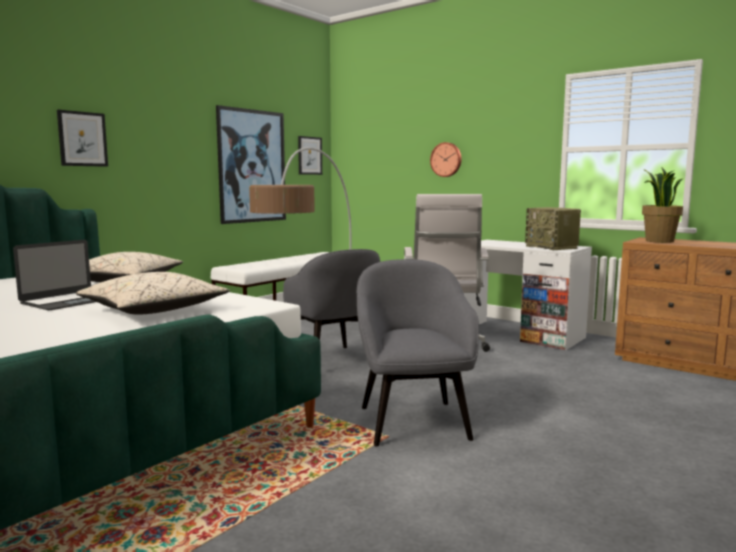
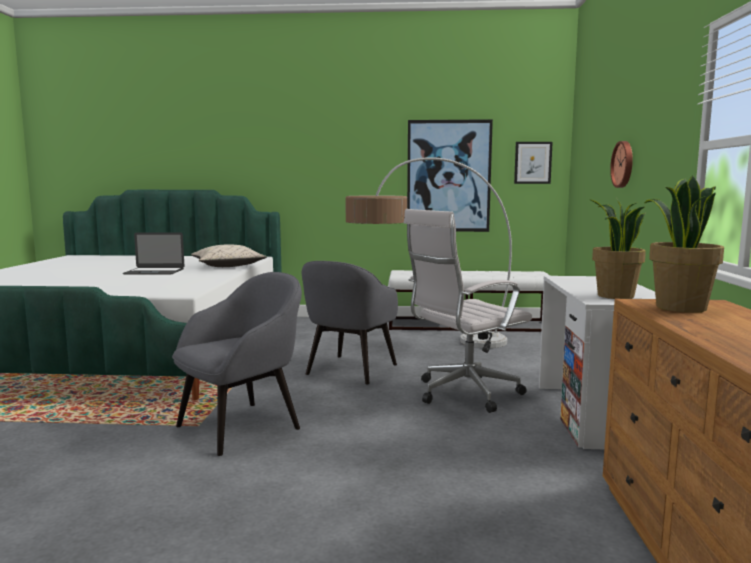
camera: 55 degrees right, 0 degrees up
picture [57,110,108,167] -> none
beige pillow [76,272,230,315] -> none
radio [525,207,581,250] -> potted plant [589,197,646,299]

